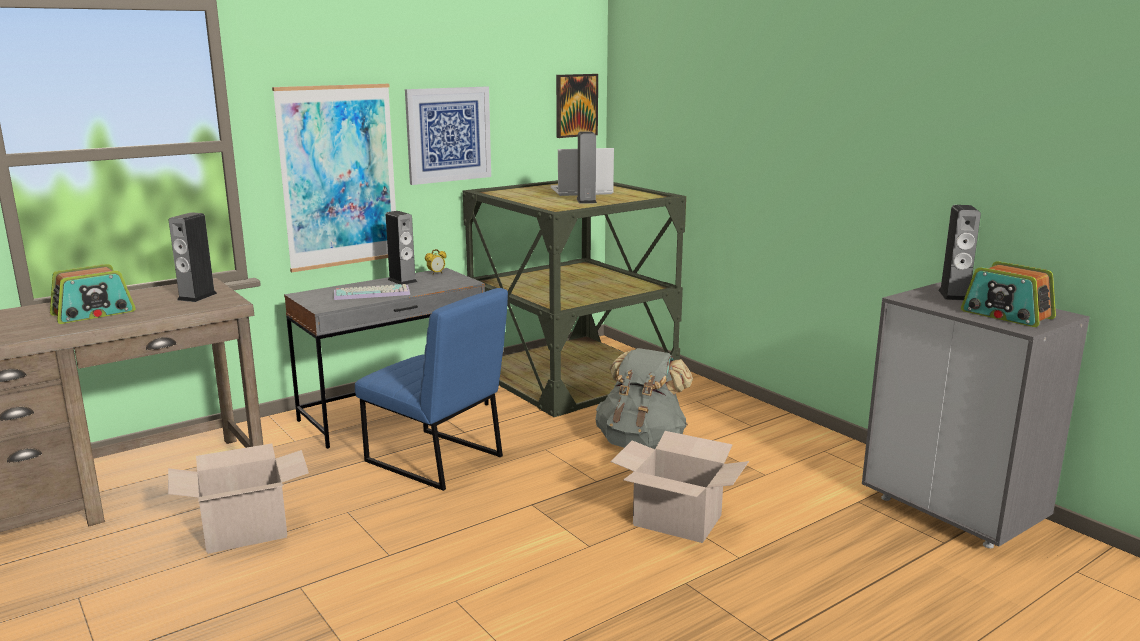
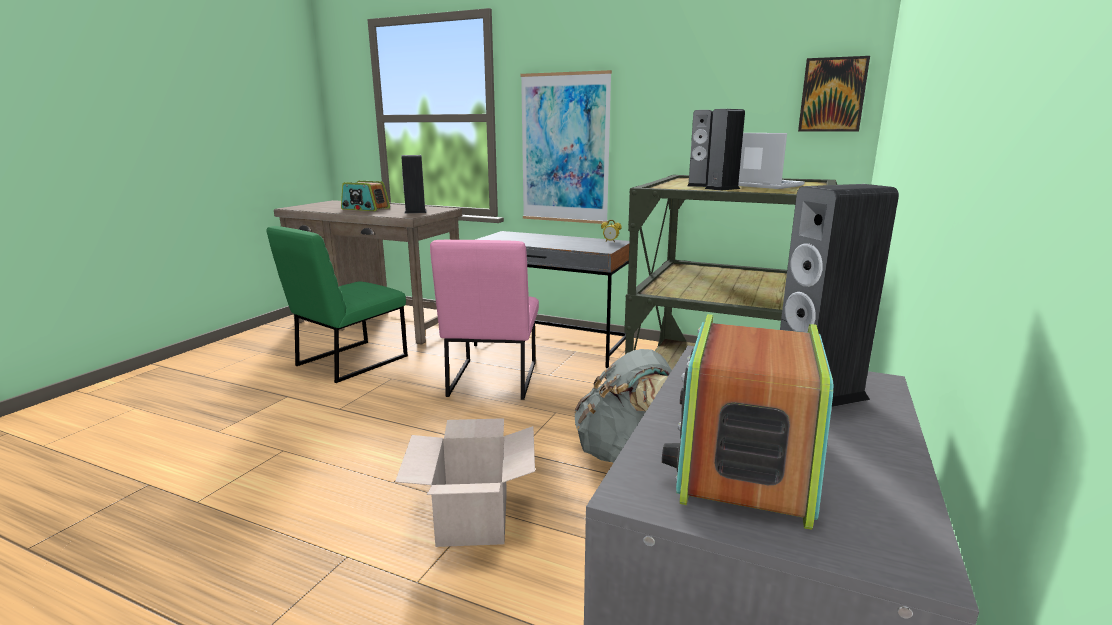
camera: 60 degrees right, 0 degrees up
cardboard box [168,443,309,554] -> green chair [266,226,408,383]
keyboard [334,284,410,300] -> none
blue chair [355,288,508,491] -> pink chair [430,240,539,400]
speaker [386,211,417,285] -> speaker moved to [687,110,713,187]
picture [405,86,491,185] -> none

